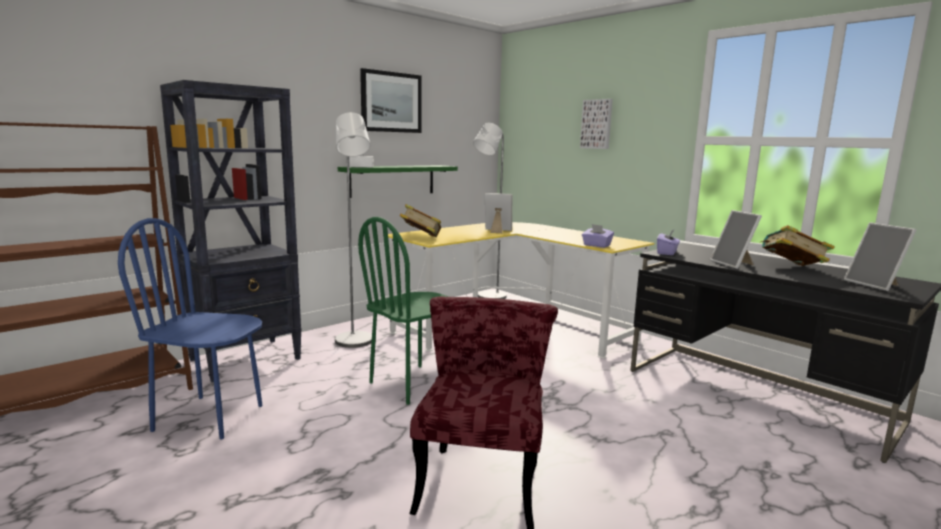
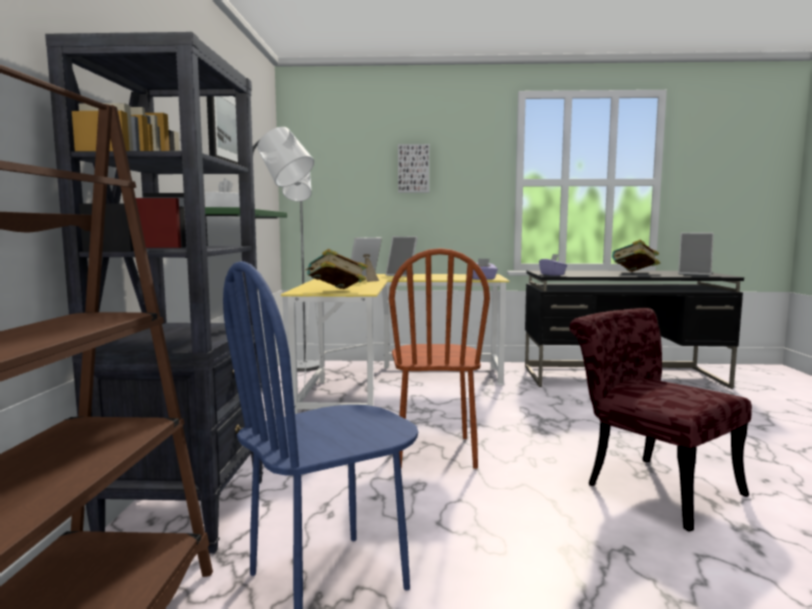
camera: 45 degrees left, 5 degrees down
green chair [358,217,449,405] -> brown chair [389,248,490,469]
picture frame [710,210,762,269] -> picture frame moved to [386,236,418,277]

